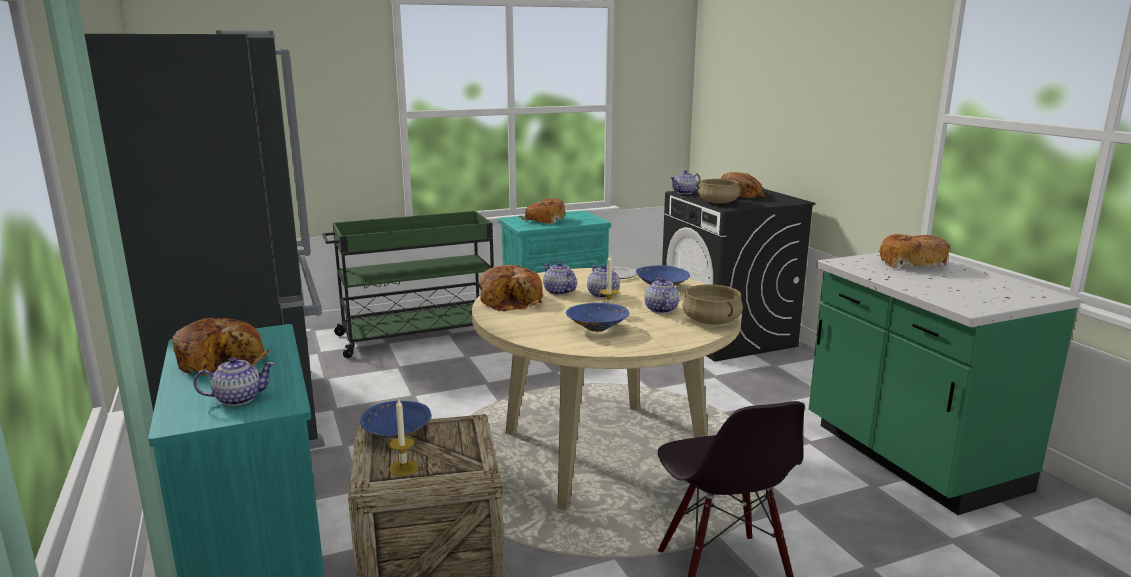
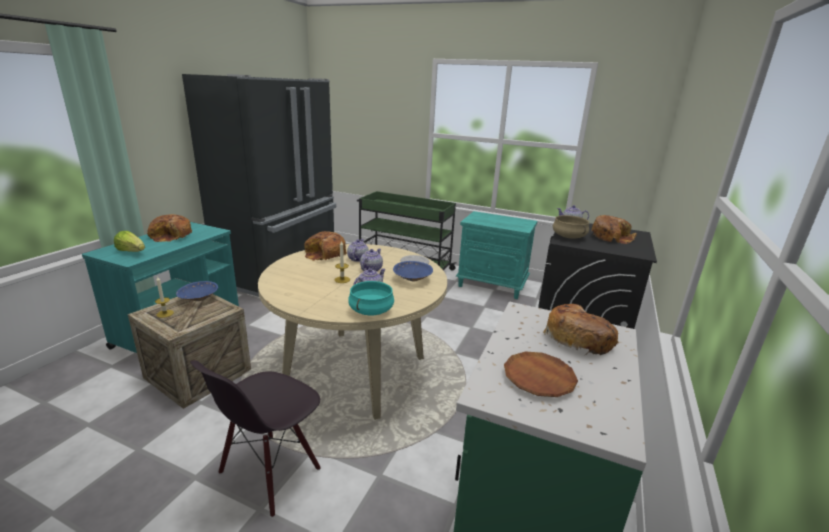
camera: 45 degrees right, 5 degrees up
teapot [194,357,275,406] -> lettuce [114,231,145,252]
bread [519,198,565,224] -> none
blue bowl [565,303,629,332] -> none
beige cooking pot [682,284,743,325] -> turquoise cooking pot [348,281,394,315]
none -> brown plate [504,351,578,397]

